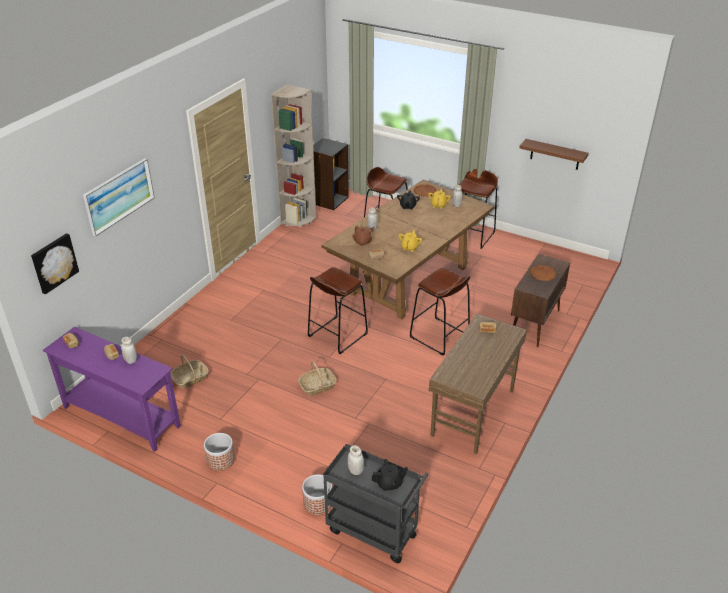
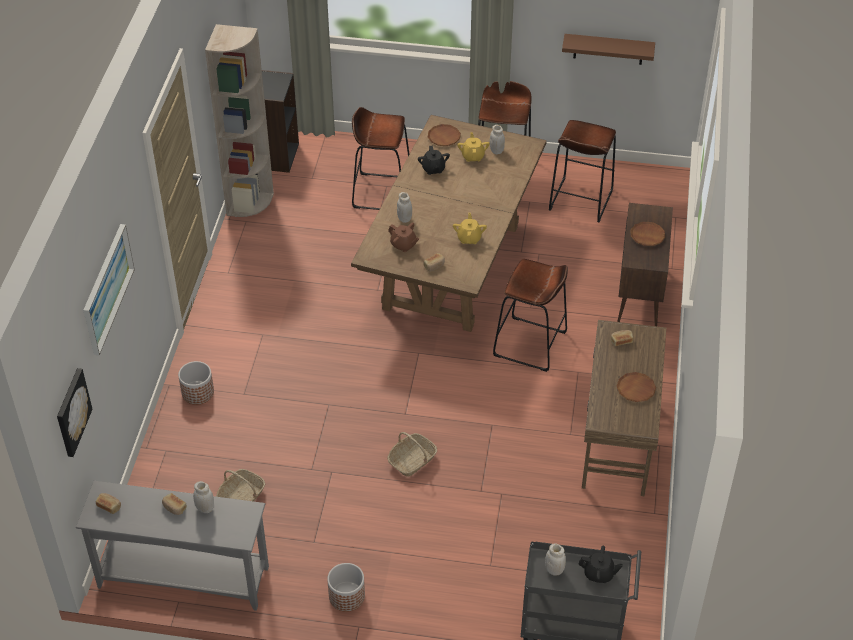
camera: 20 degrees left, 10 degrees up
purple console table [43,327,181,452] -> grey console table [76,481,269,611]
planter [302,474,332,515] -> planter moved to [178,361,214,405]
brown stool [308,267,368,354] -> brown stool moved to [549,120,616,222]
black teapot [372,459,408,491] -> black teapot turned 45 degrees clockwise [578,546,623,583]
none -> brown plate [617,372,656,402]

